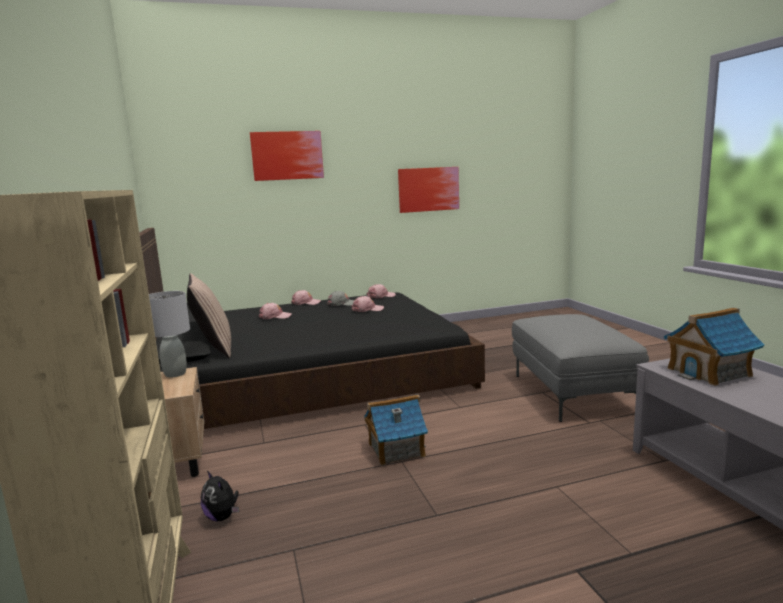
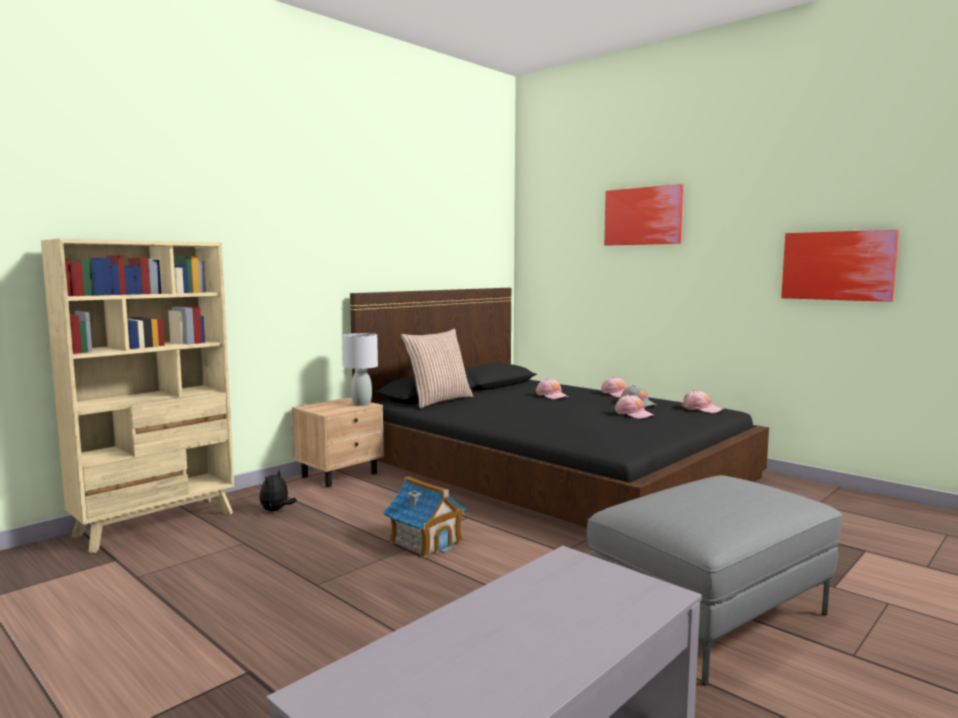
camera: 60 degrees right, 5 degrees down
toy house [664,308,765,386] -> none

